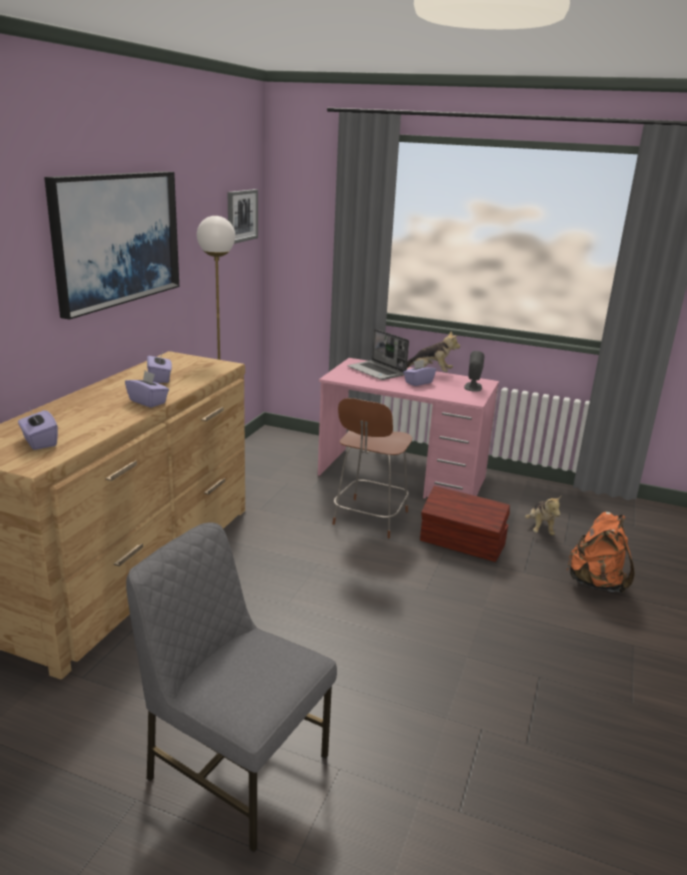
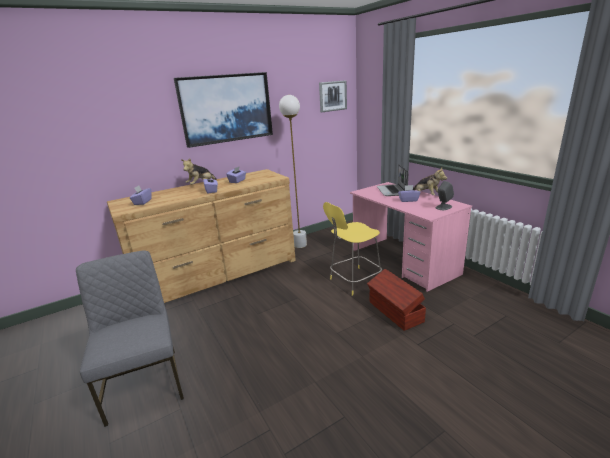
camera: 40 degrees right, 0 degrees up
brown stool [332,398,412,538] -> yellow stool [323,202,382,296]
plush toy [525,496,561,535] -> plush toy moved to [181,158,217,185]
orange backpack [566,512,635,594] -> none

